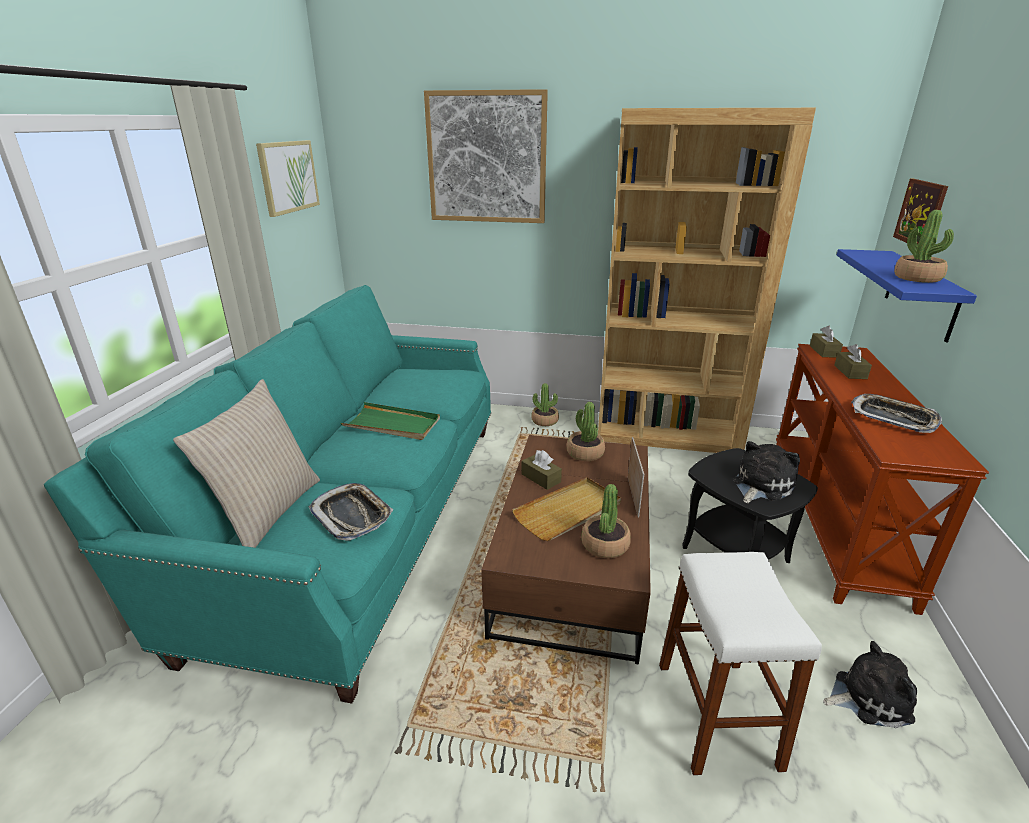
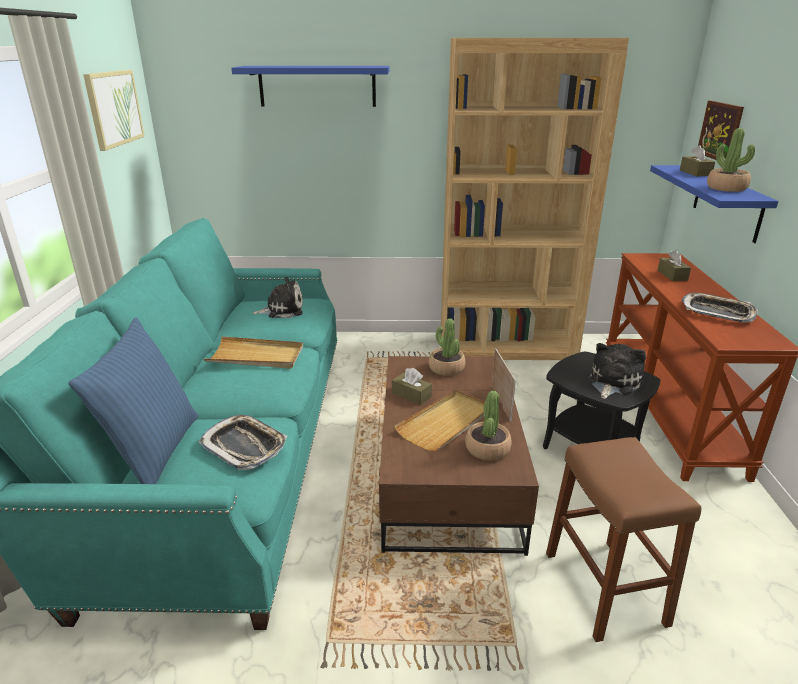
camera: 10 degrees left, 0 degrees up
beige pillow [173,379,320,548] -> blue pillow [68,318,199,484]
green tray [340,402,440,440] -> beige tray [204,336,303,369]
picture [424,89,548,223] -> blue shelf [231,66,390,107]
potted plant [531,383,559,426] -> none
white stool [659,552,822,775] -> brown stool [546,437,701,642]
brown tissue box [810,325,843,358] -> brown tissue box moved to [680,145,715,176]
plush toy [823,641,917,728] -> plush toy moved to [252,277,303,318]

